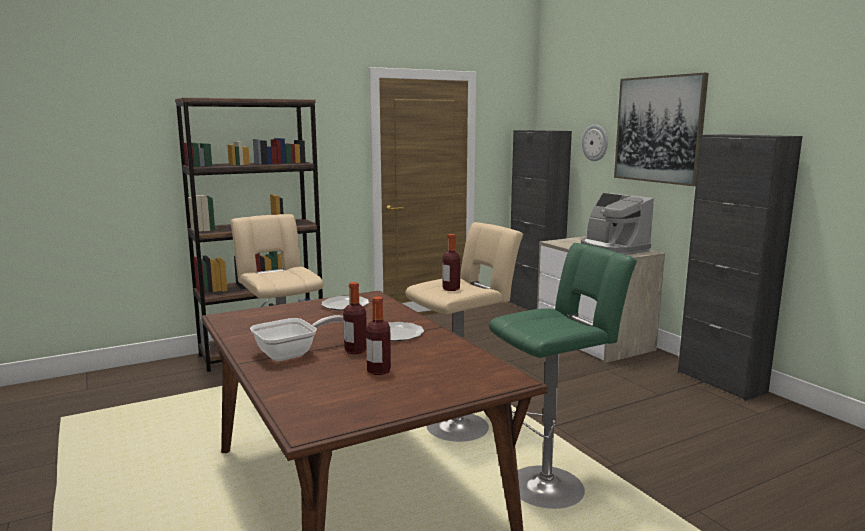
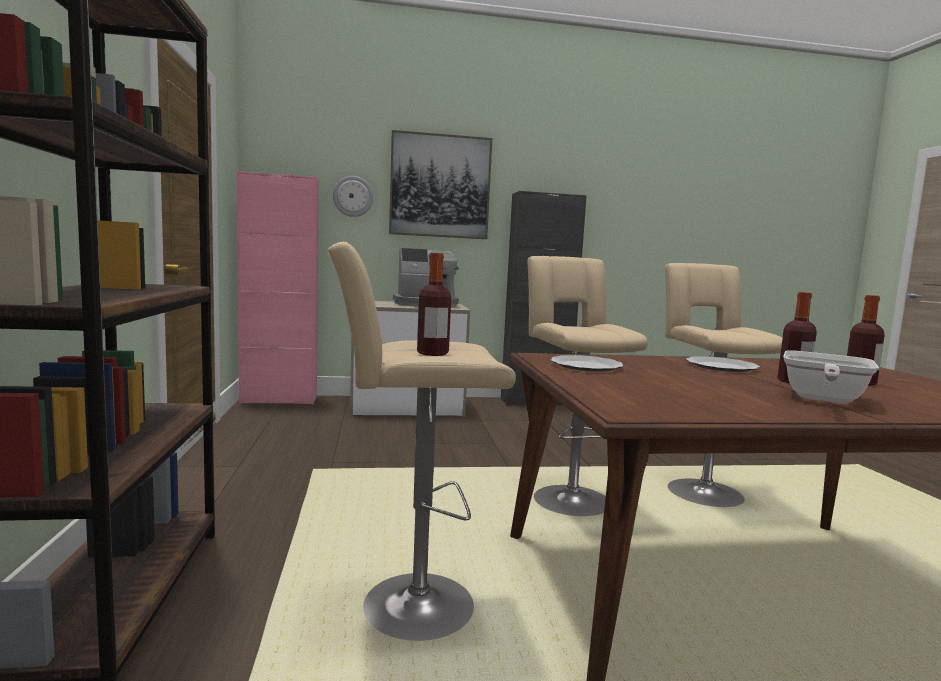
camera: 70 degrees left, 5 degrees down
frying pan [250,315,343,361] -> frying pan turned 135 degrees counterclockwise [783,350,879,404]
bottle [442,234,460,291] -> bottle moved to [417,253,451,356]
green stool [489,243,637,509] -> beige stool [665,263,783,507]
black cabinet [509,130,572,310] -> pink cabinet [237,171,319,405]

